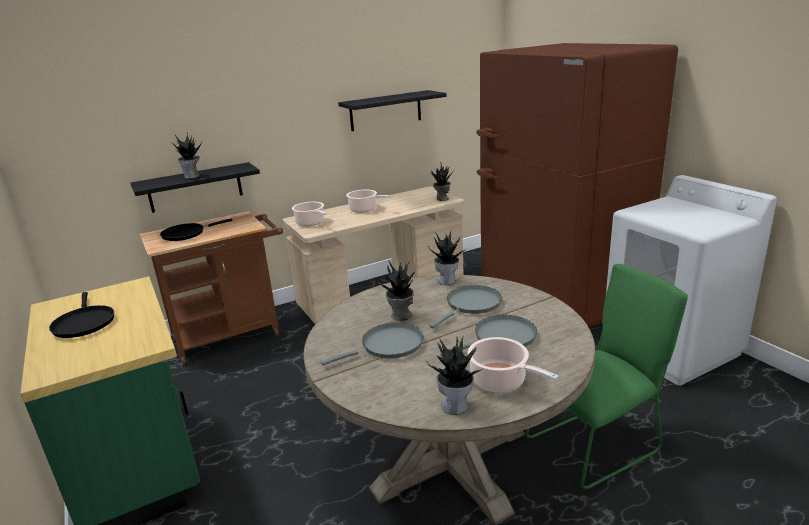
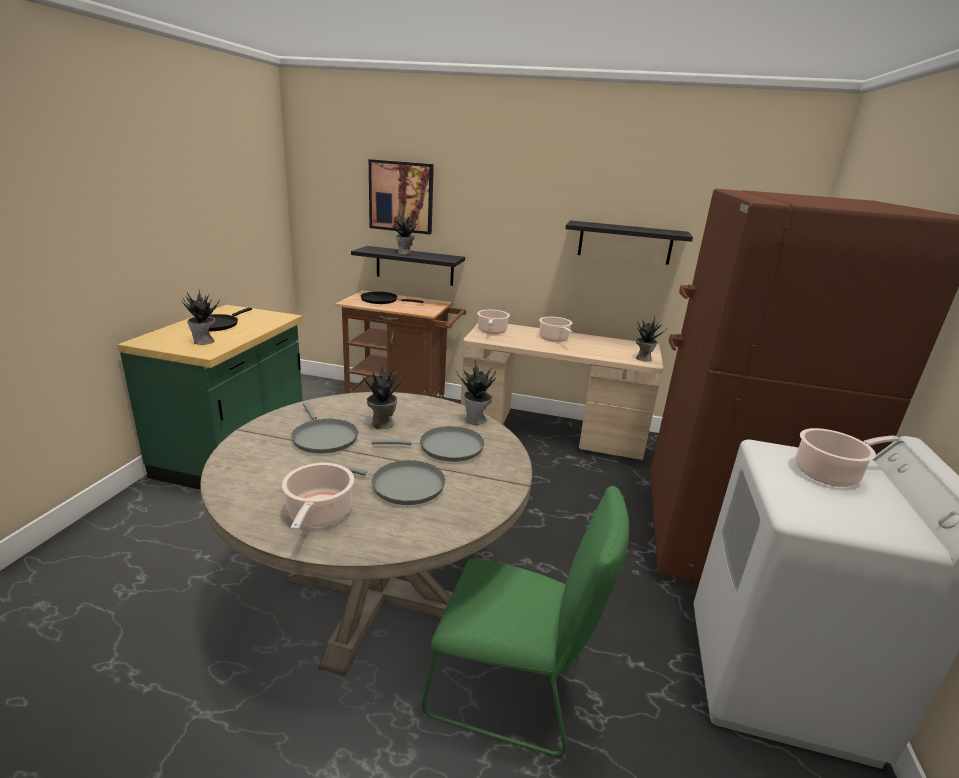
camera: 40 degrees right, 0 degrees up
grey frying pan [321,323,423,365] -> grey frying pan turned 45 degrees clockwise [291,402,358,454]
potted plant [427,337,483,415] -> potted plant moved to [181,290,220,345]
none -> picture [369,159,434,234]
none -> cooking pot [795,428,900,487]

